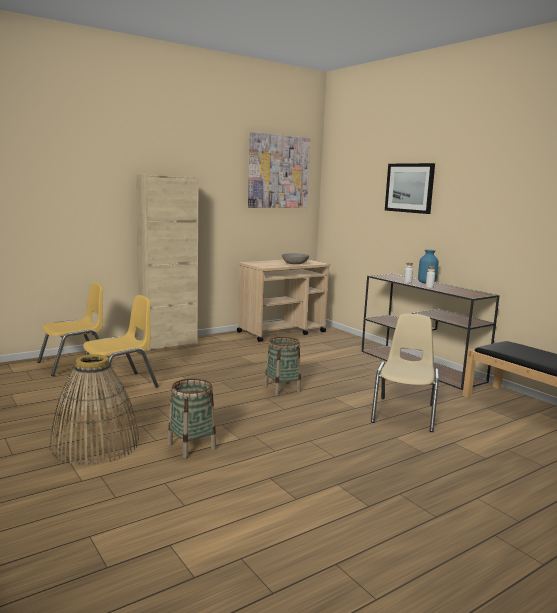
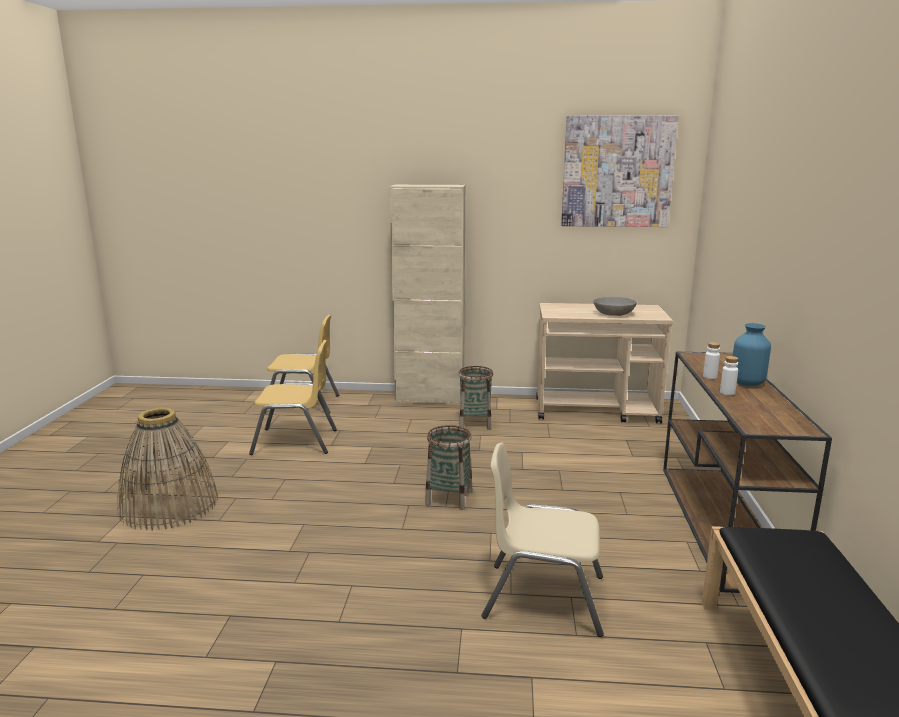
camera: 40 degrees right, 5 degrees up
basket [168,378,216,458] -> basket moved to [458,366,493,430]
beige chair [371,314,439,432] -> beige chair turned 135 degrees counterclockwise [482,442,604,637]
picture [385,163,435,214] -> none

